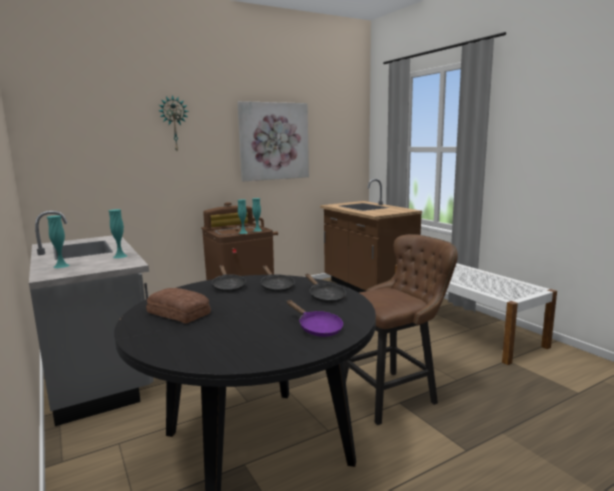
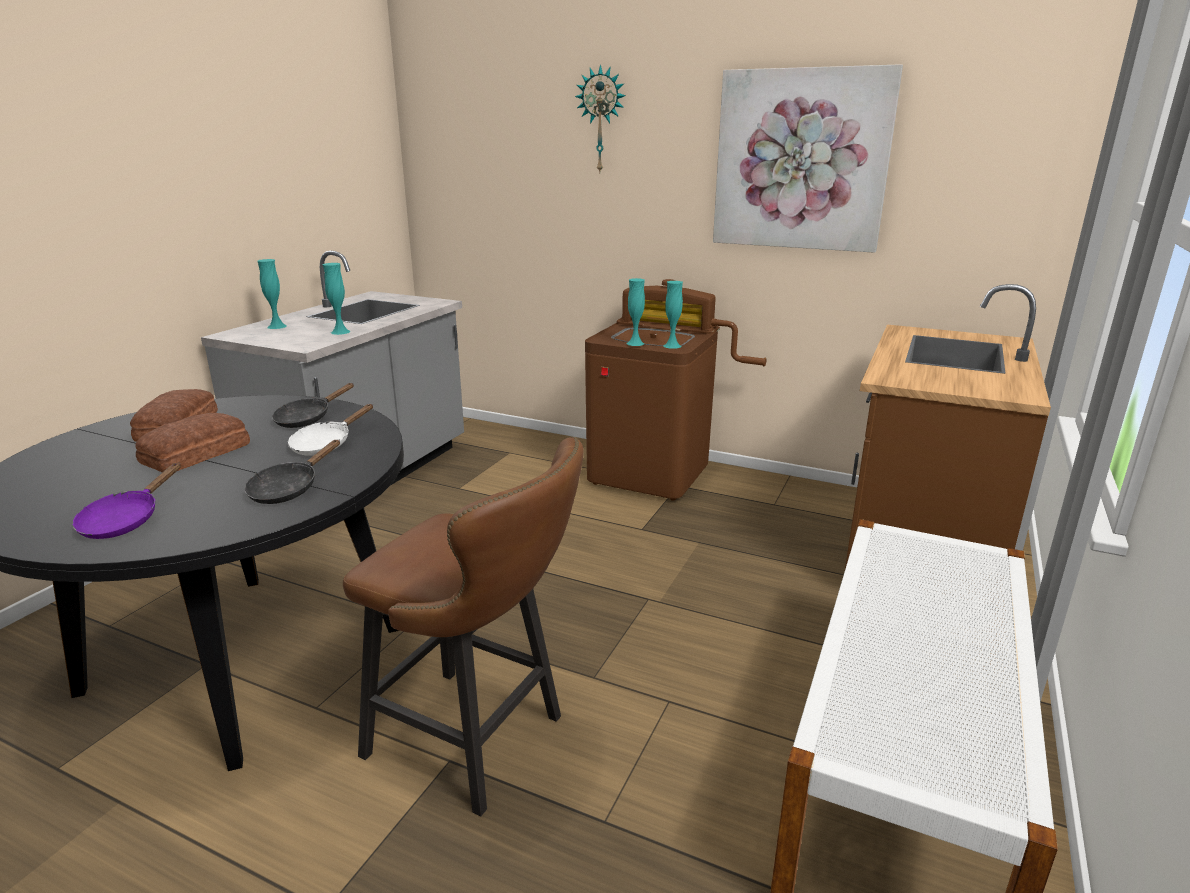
camera: 55 degrees right, 10 degrees up
black frying pan [261,265,295,292] -> white frying pan [288,404,373,456]
none -> bread [135,413,250,472]

